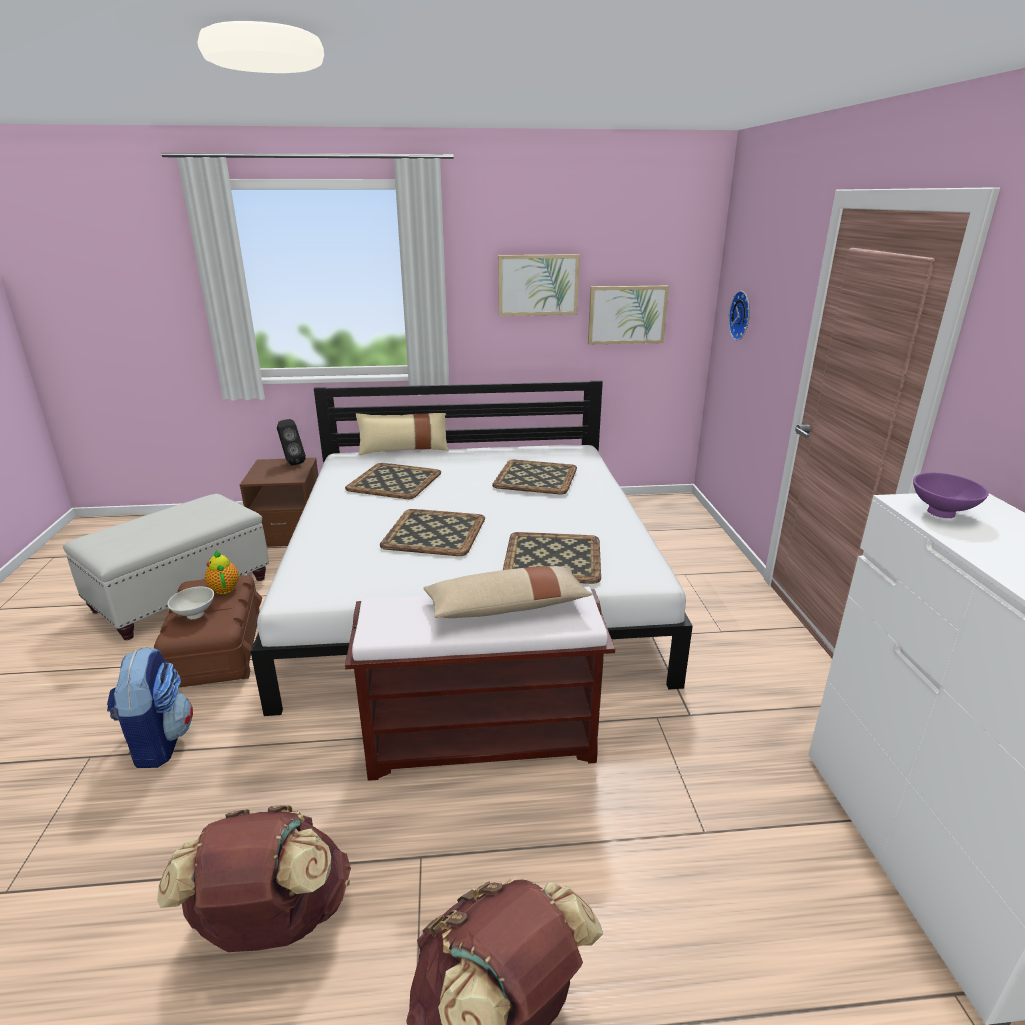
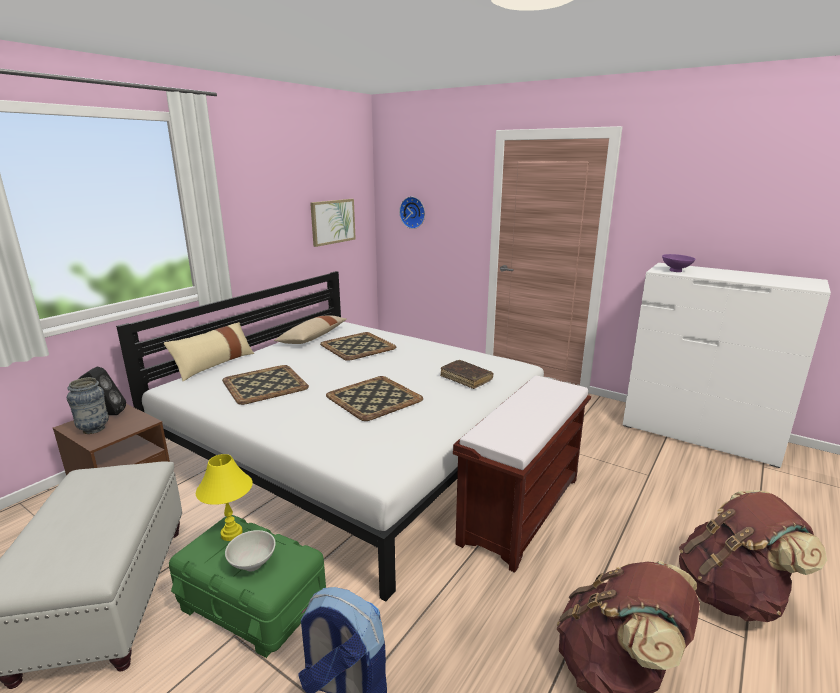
camera: 50 degrees left, 5 degrees down
brown storage box [154,575,262,687] -> green storage box [169,515,326,658]
teapot [205,549,239,594] -> yellow table lamp [196,454,253,541]
beige pillow [424,566,593,618] -> beige pillow moved to [274,315,347,344]
picture [498,254,580,316] -> none
tray [503,532,601,584] -> brown book [440,360,493,389]
none -> vase [67,377,109,434]

